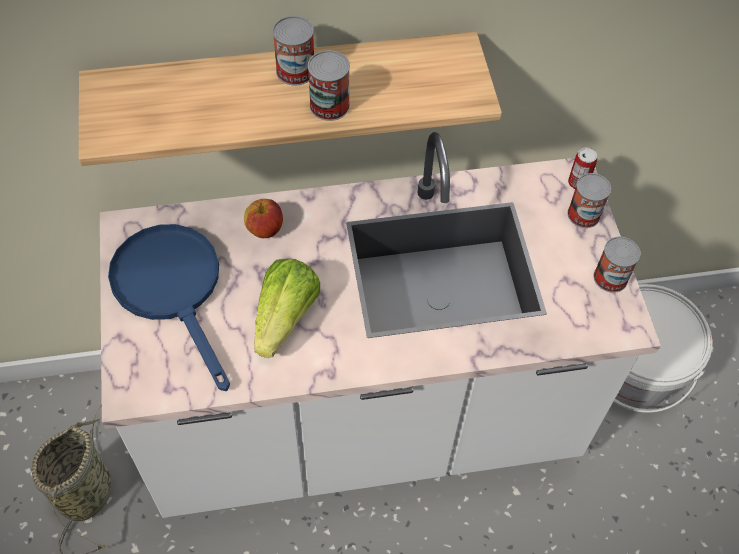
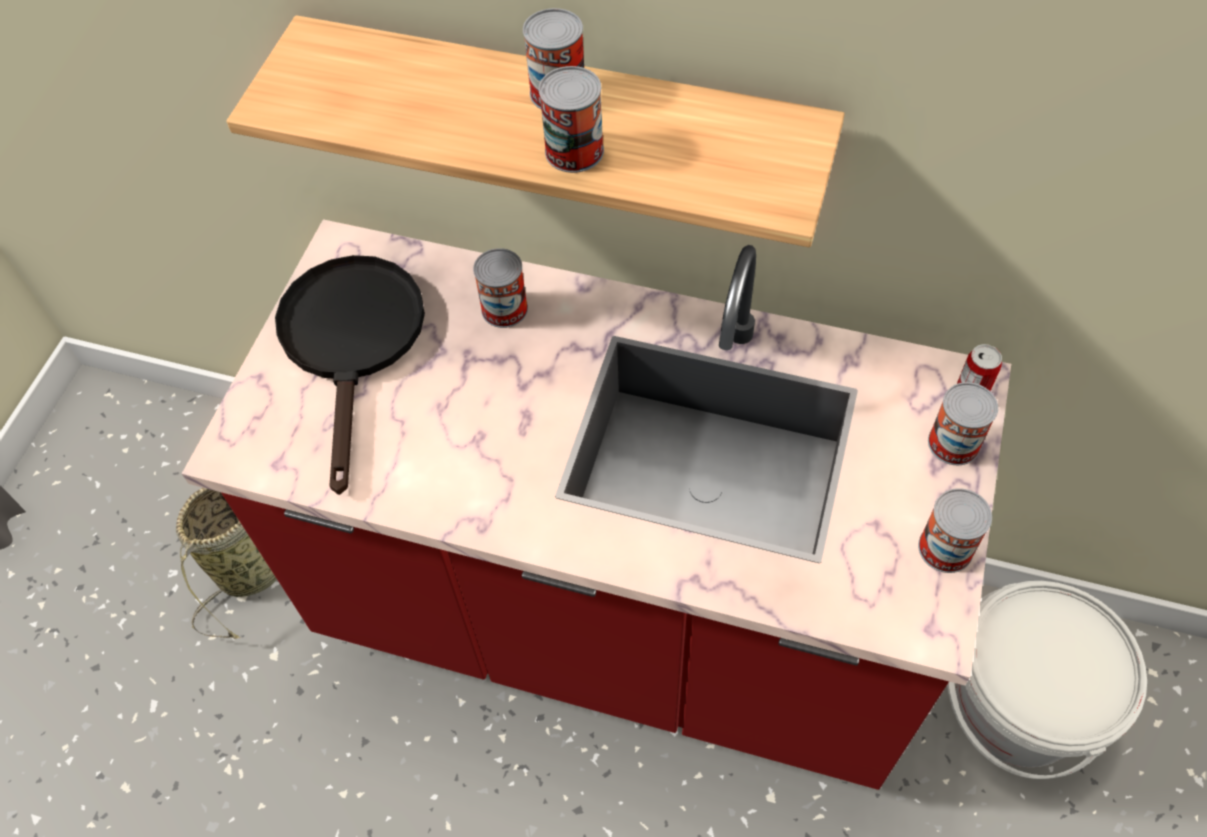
camera: 30 degrees right, 0 degrees up
white counter [100,132,661,518] -> red counter [182,219,1011,790]
blue frying pan [108,224,230,391] -> black frying pan [275,255,425,495]
apple [244,199,283,238] -> can [473,248,528,328]
lettuce [254,259,320,358] -> none

